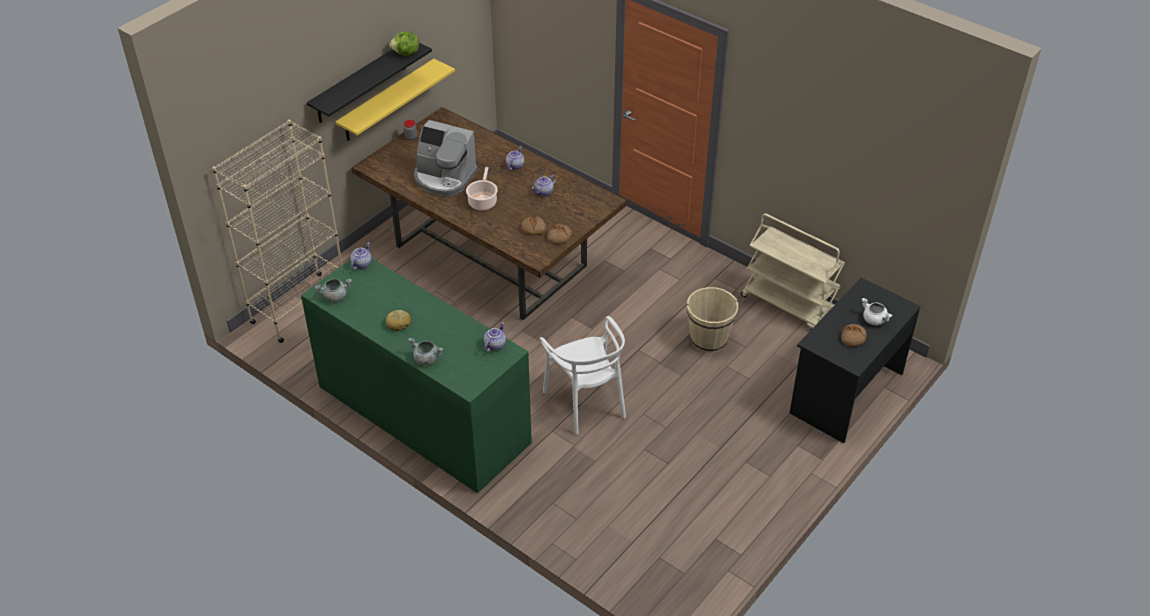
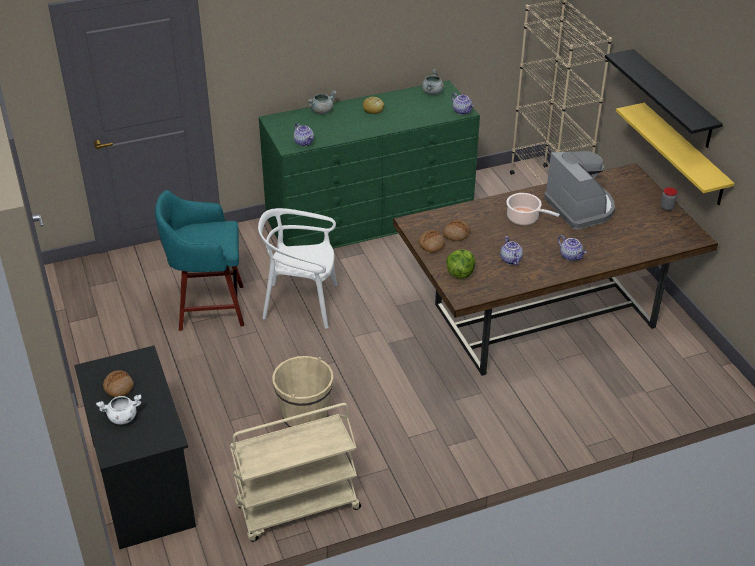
camera: 120 degrees right, 5 degrees down
lettuce [389,31,419,56] -> lettuce moved to [446,249,475,279]
coffee machine [414,120,478,196] -> coffee machine turned 105 degrees clockwise [544,151,615,230]
none -> turquoise stool [155,190,244,331]

